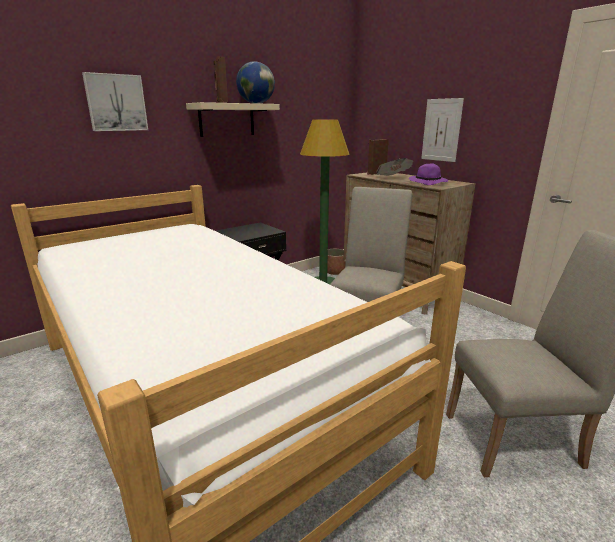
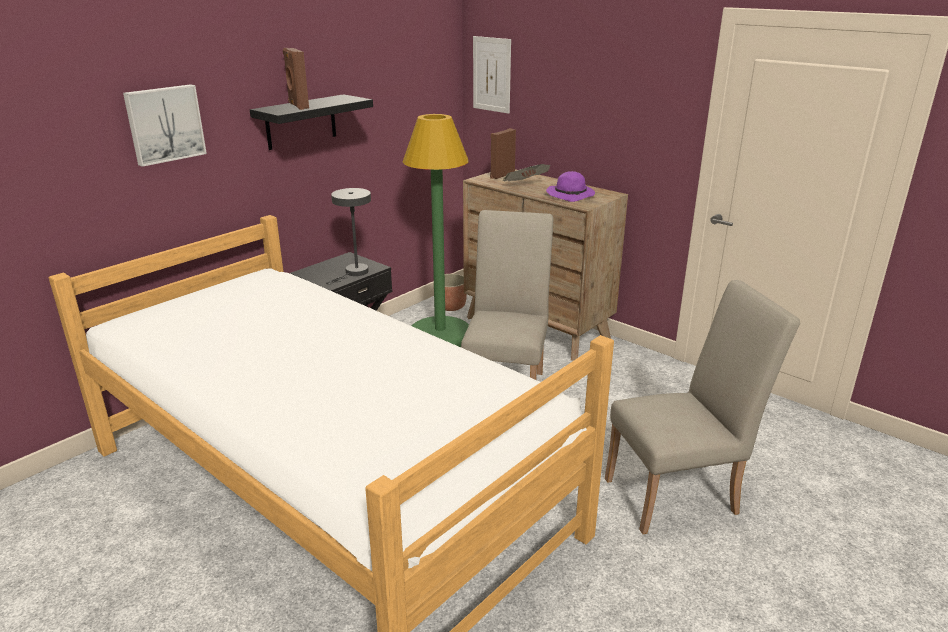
camera: 10 degrees left, 5 degrees up
beige shelf [186,102,280,137] -> black shelf [250,94,373,150]
globe [236,61,275,104] -> none
picture [421,98,464,162] -> picture moved to [473,36,511,114]
none -> grey table lamp [326,188,371,284]

